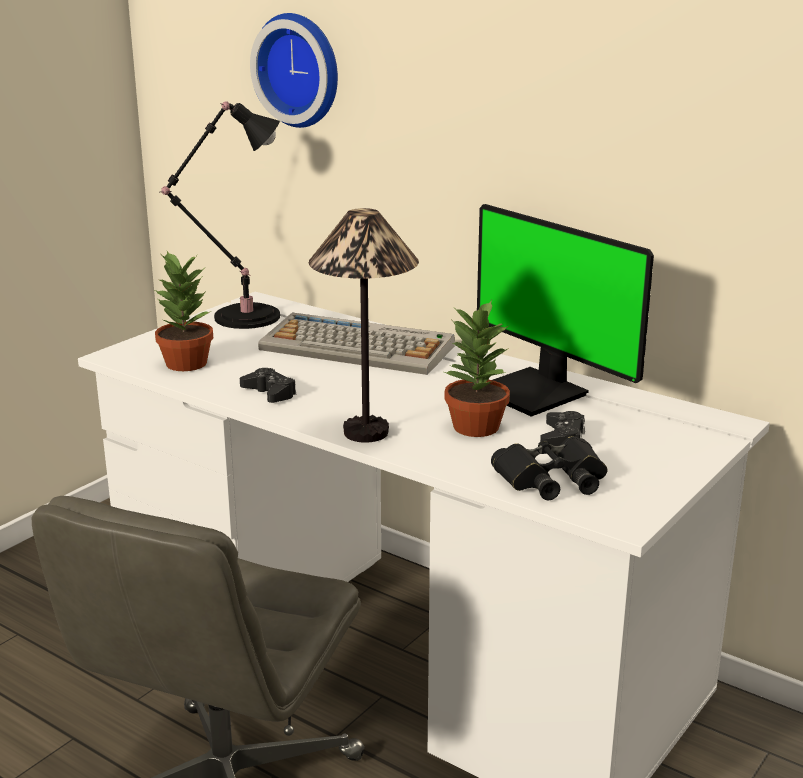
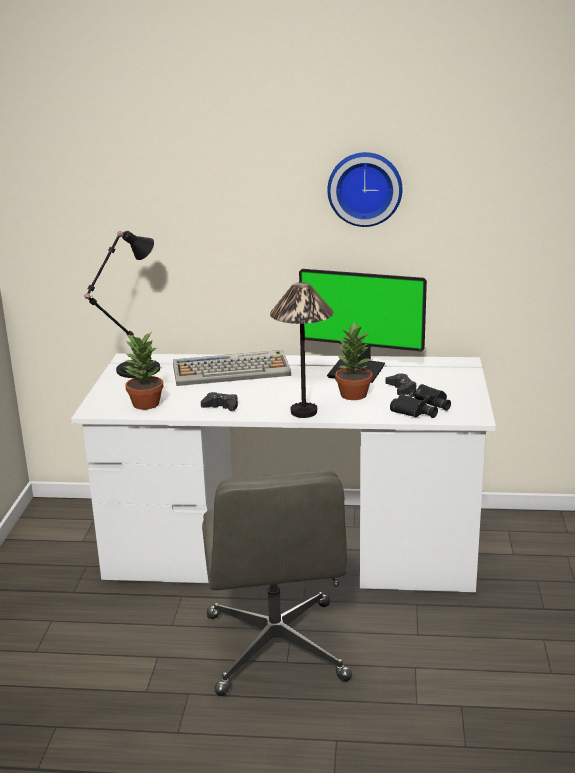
camera: 30 degrees left, 0 degrees up
wall clock [250,13,338,128] -> wall clock moved to [327,152,403,227]

